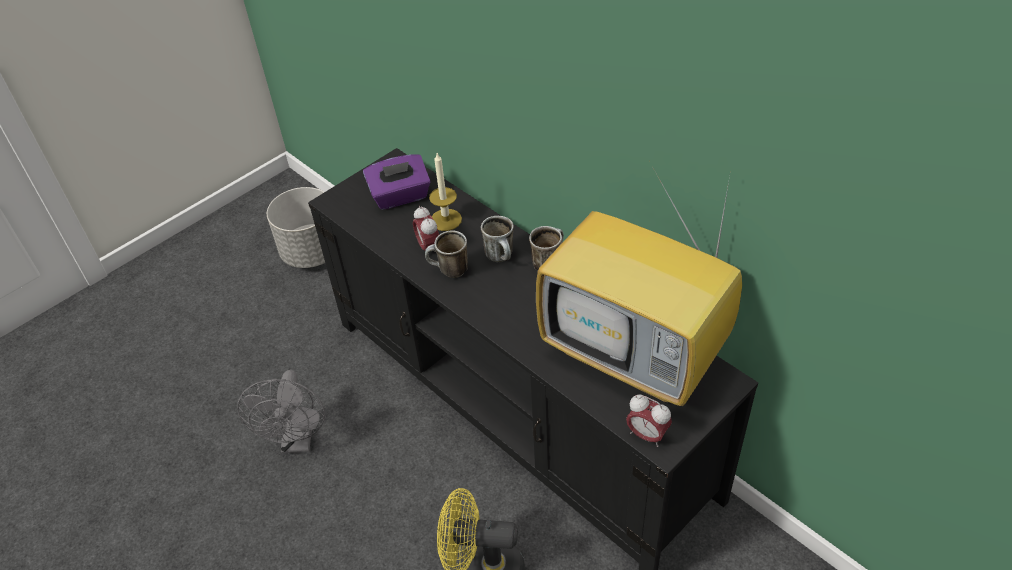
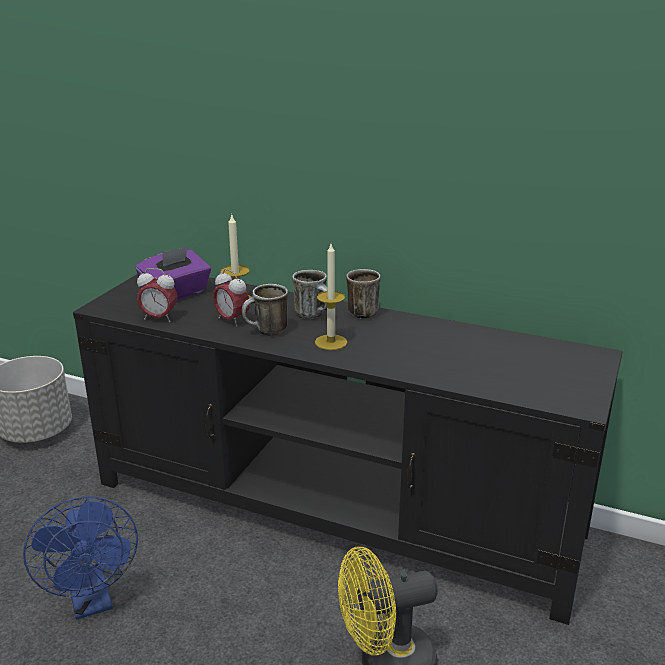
camera: 25 degrees left, 20 degrees down
grey fan [237,370,325,453] -> blue fan [23,497,138,620]
television [536,168,742,406] -> none
alarm clock [626,395,672,447] -> alarm clock moved to [137,268,178,322]
none -> candle [315,244,347,350]

